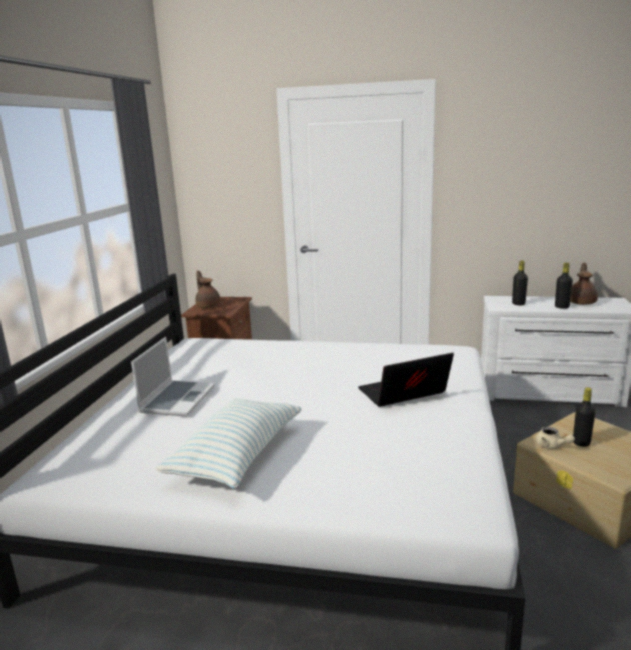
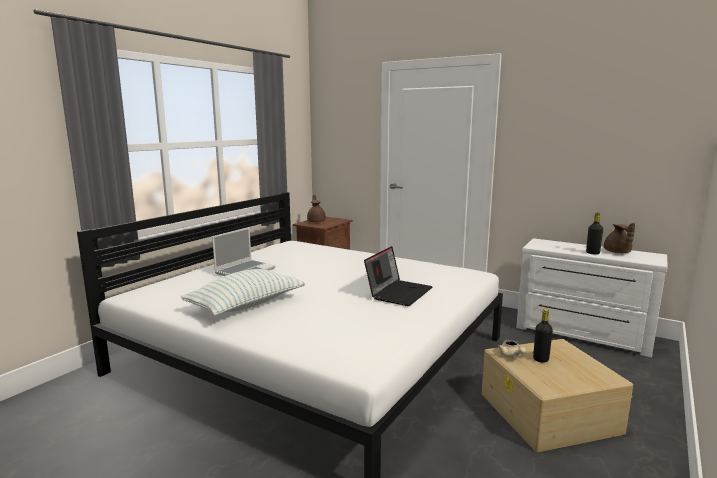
camera: 20 degrees right, 5 degrees down
laptop [358,353,454,407] -> laptop turned 120 degrees clockwise [364,246,433,306]
black bottle [512,260,528,305] -> none
brown teapot [570,262,598,305] -> brown teapot turned 135 degrees clockwise [604,223,635,253]

